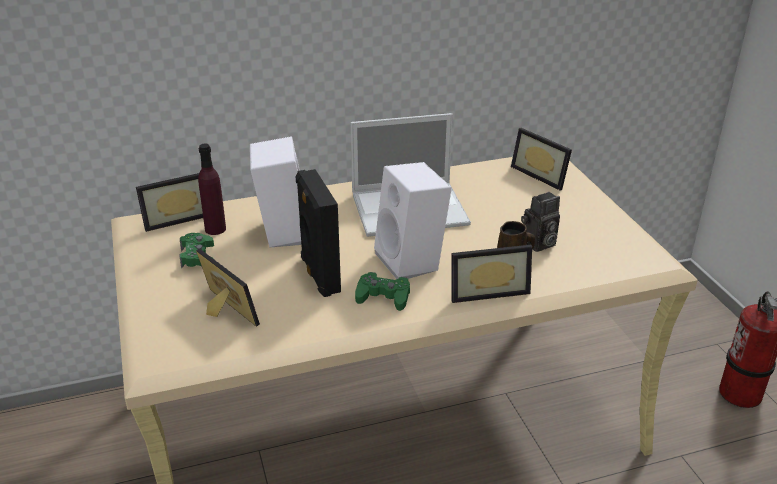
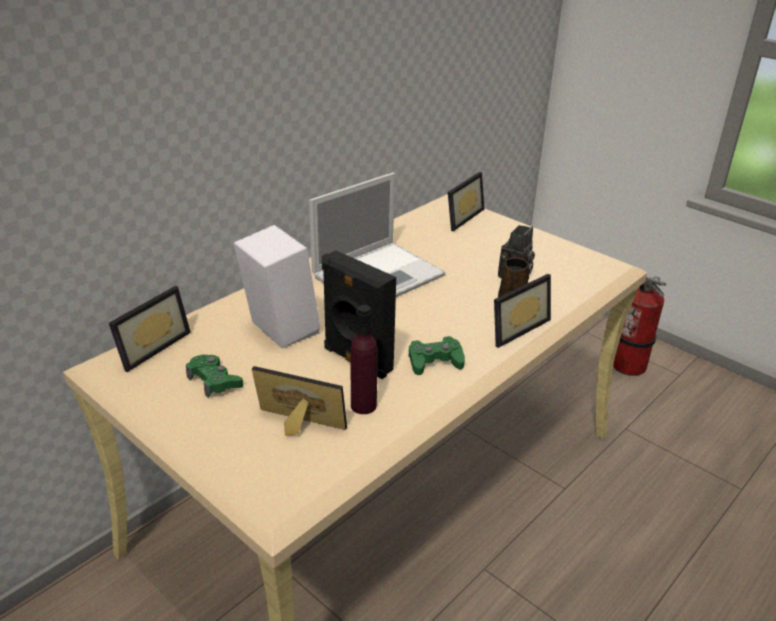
camera: 30 degrees left, 0 degrees up
purple bottle [198,144,226,235] -> purple bottle moved to [351,305,377,414]
white speaker [374,162,452,279] -> none
picture frame [511,128,572,191] -> picture frame turned 75 degrees counterclockwise [448,172,484,231]

